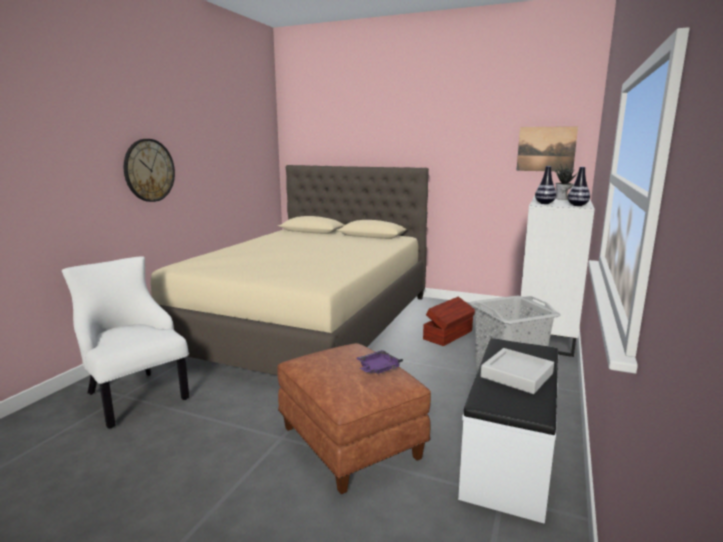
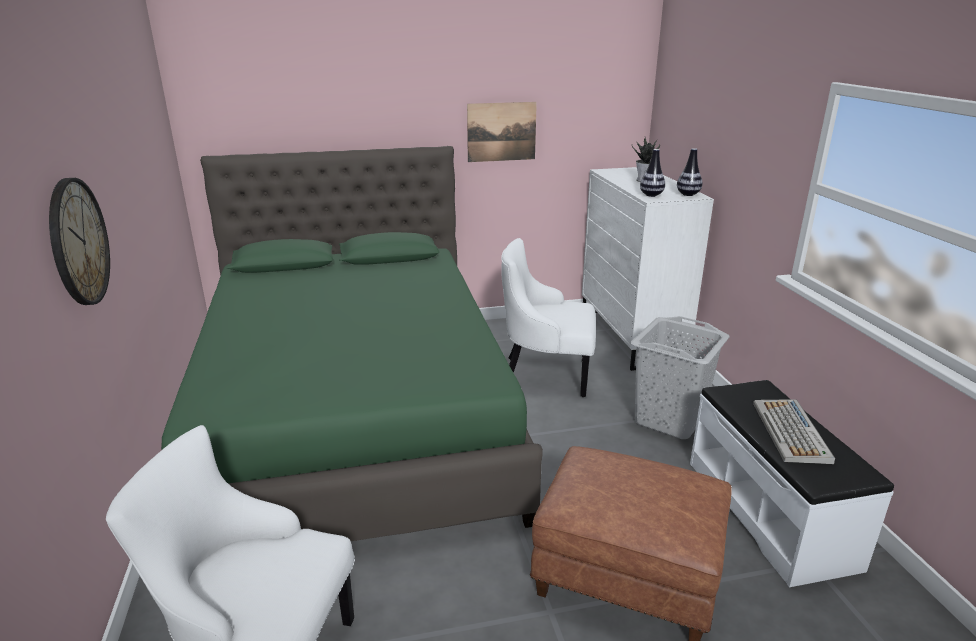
camera: 35 degrees left, 10 degrees up
beige bed [151,165,429,376] -> green bed [161,146,543,541]
purple tray [356,350,403,374] -> none
brown storage box [423,297,475,346] -> white chair [501,238,596,397]
grey tray [481,348,554,394] -> keyboard [753,399,835,464]
picture [516,126,578,172] -> picture moved to [467,102,537,162]

